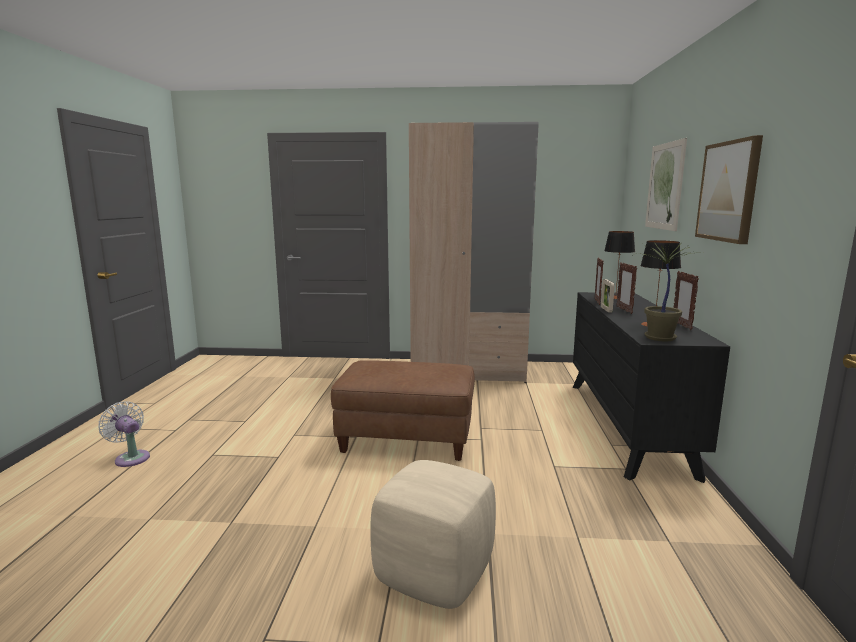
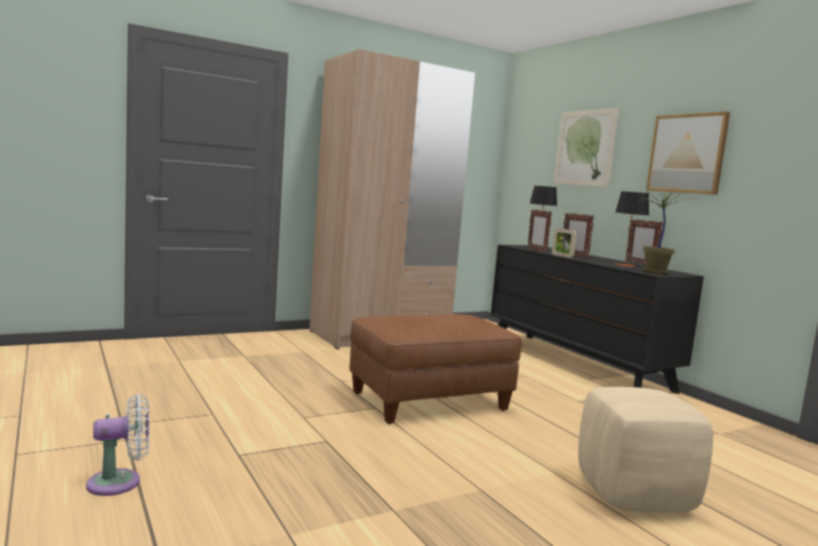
camera: 35 degrees left, 5 degrees down
white fan [98,401,150,467] -> white fan turned 150 degrees clockwise [86,394,150,496]

